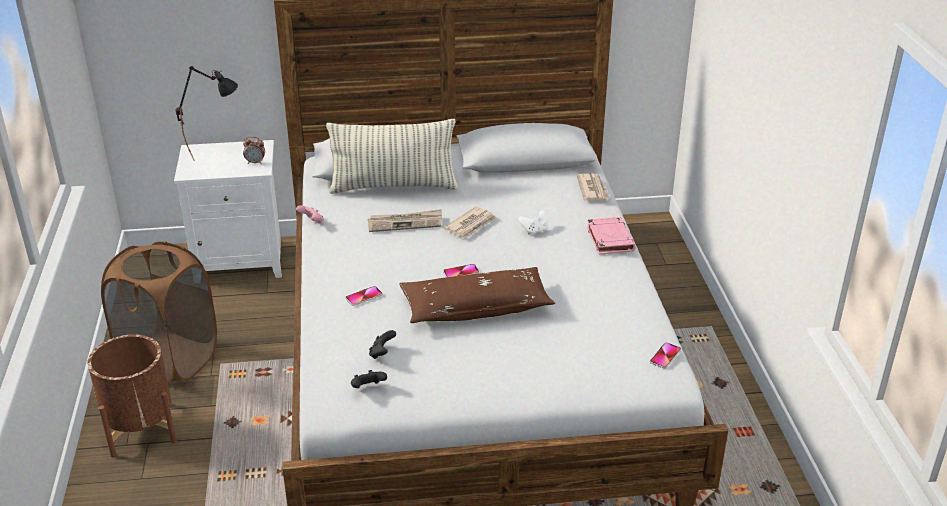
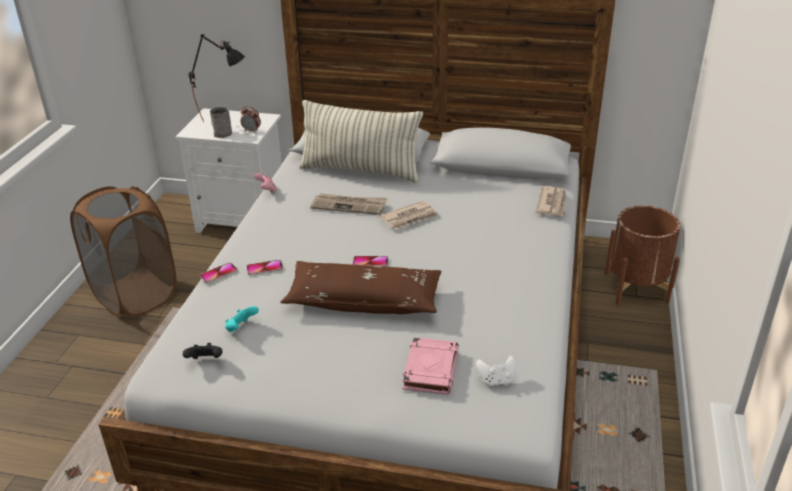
camera: 20 degrees right, 0 degrees up
brown planter [87,334,177,458] -> brown planter moved to [605,206,681,305]
black game controller [369,330,396,359] -> turquoise game controller [225,306,259,332]
white game controller [519,210,548,235] -> white game controller moved to [476,356,516,386]
pink book [587,217,636,255] -> pink book moved to [402,337,459,395]
phone [650,342,681,369] -> phone moved to [200,263,238,283]
none -> grey mug [210,106,232,138]

